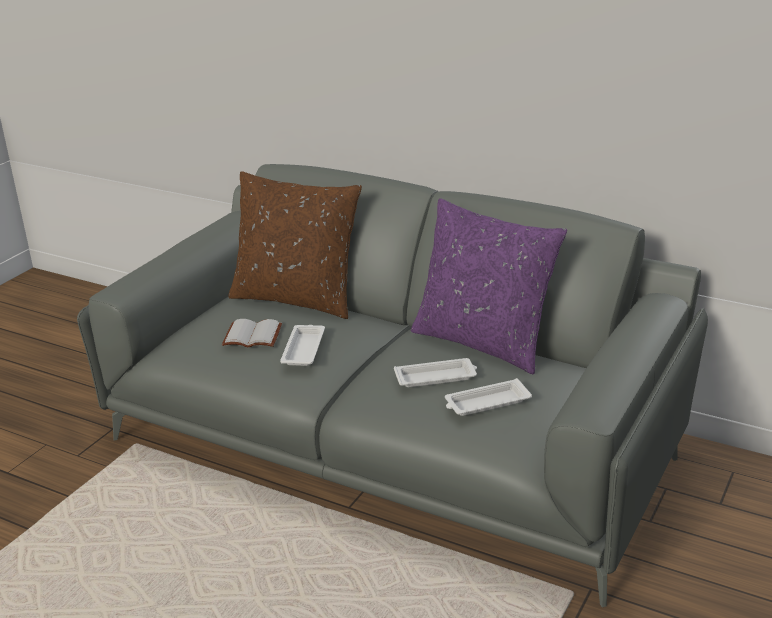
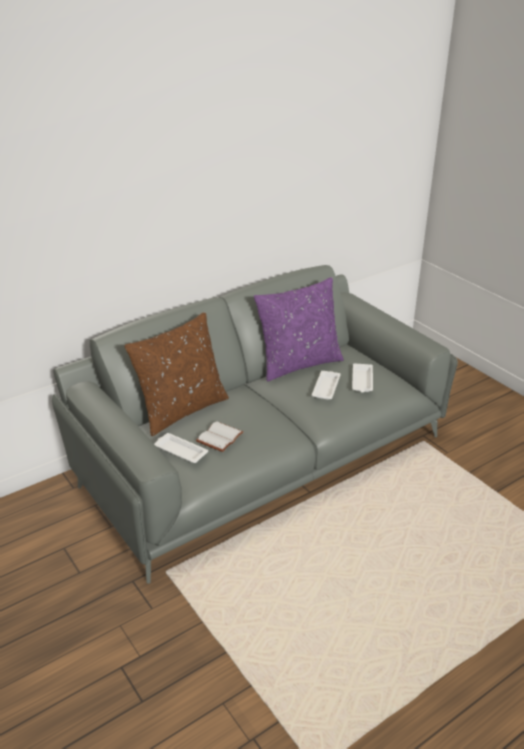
camera: 65 degrees left, 5 degrees up
white tray [280,325,325,366] -> white tray moved to [154,433,208,463]

